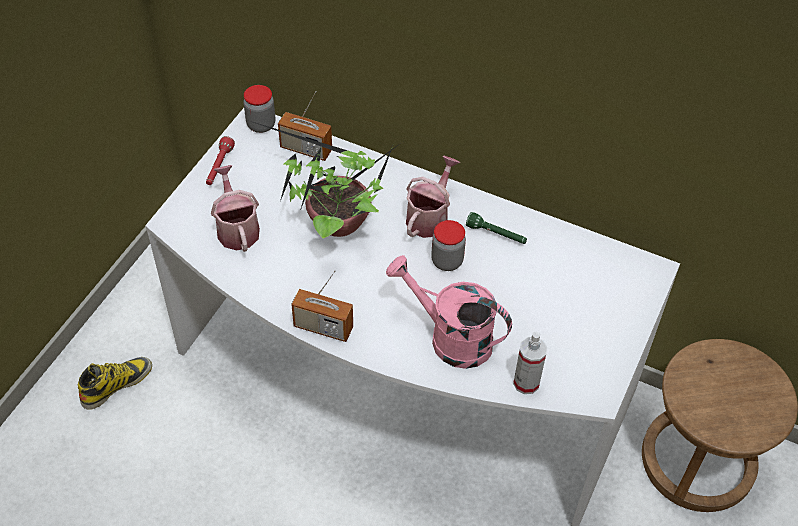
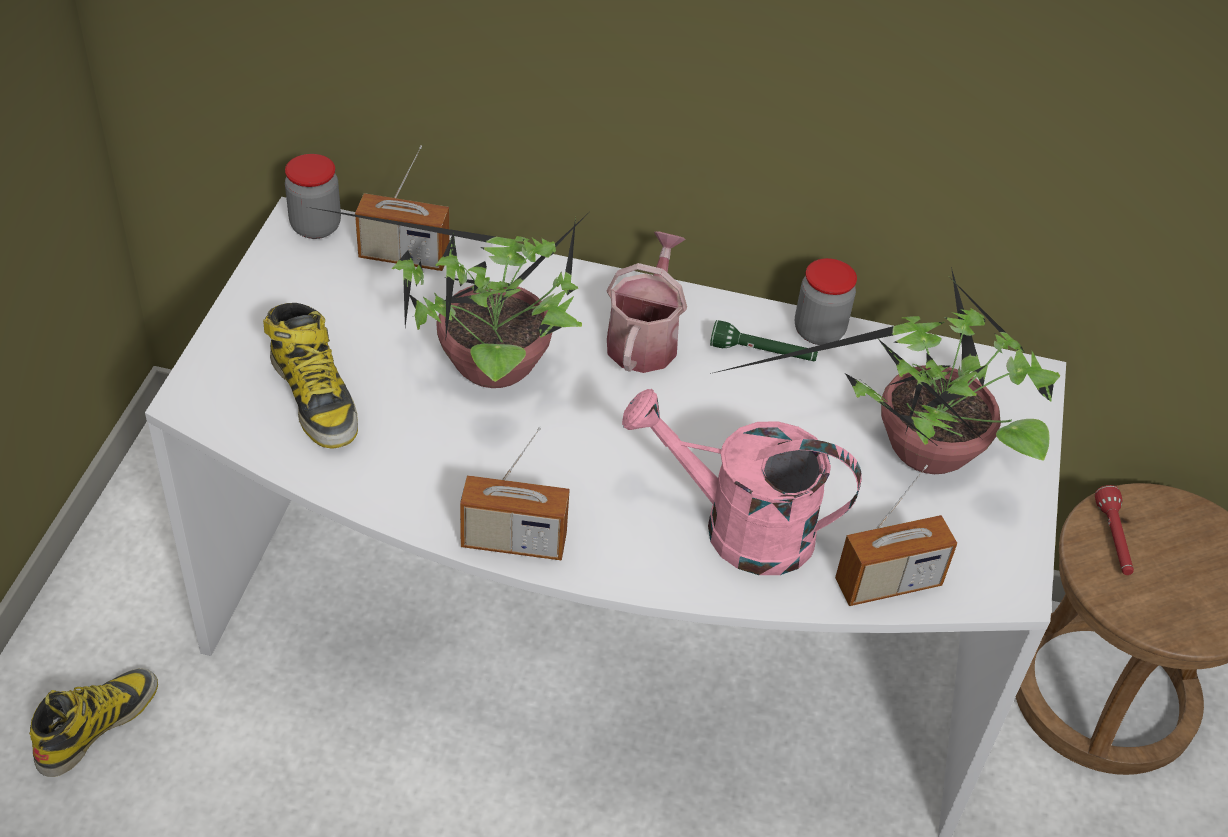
camera: 15 degrees left, 5 degrees down
red flashlight [206,136,235,185] -> red flashlight moved to [1095,485,1134,575]
watering can [211,165,260,252] -> boot [263,303,358,448]
jar [431,220,466,271] -> jar moved to [795,258,857,345]
spray bottle [513,332,547,394] -> radio [835,465,957,606]
none -> potted plant [710,267,1060,474]

